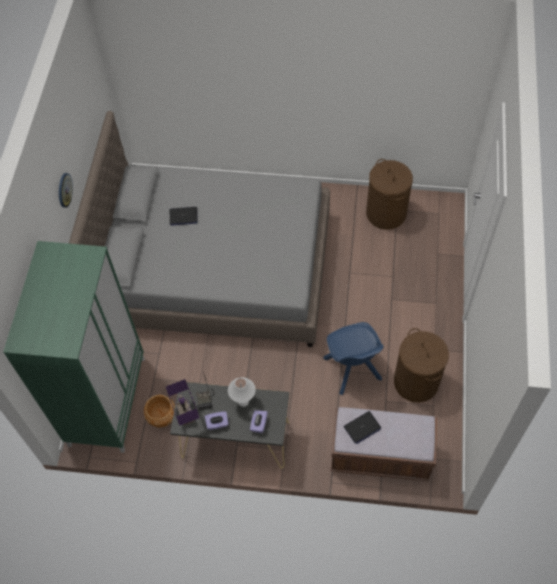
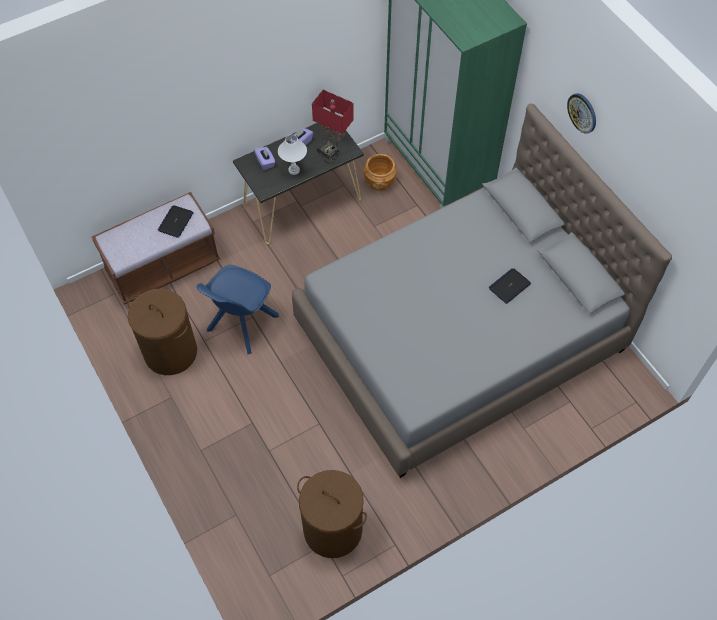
camera: 140 degrees right, 0 degrees up
purple table lamp [165,379,199,426] -> red table lamp [312,90,354,142]
blue chair [323,322,384,395] -> blue chair turned 90 degrees counterclockwise [197,265,279,354]

